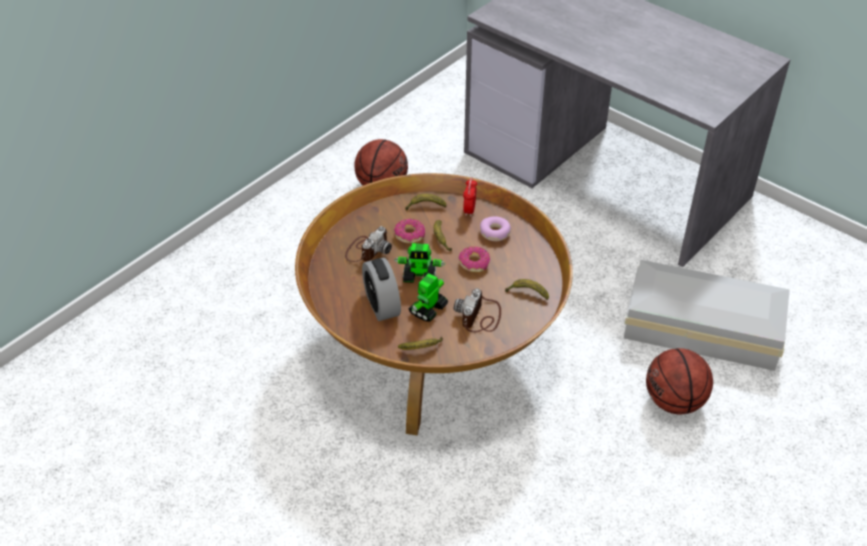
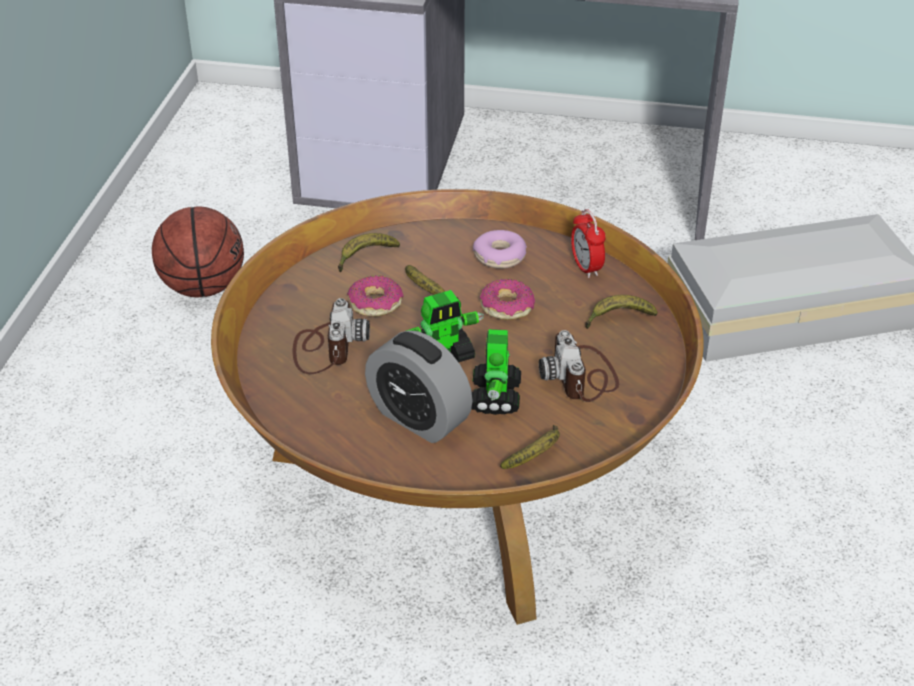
camera: 30 degrees left, 5 degrees down
alarm clock [463,178,477,216] -> alarm clock moved to [571,209,606,278]
basketball [646,348,713,415] -> none

